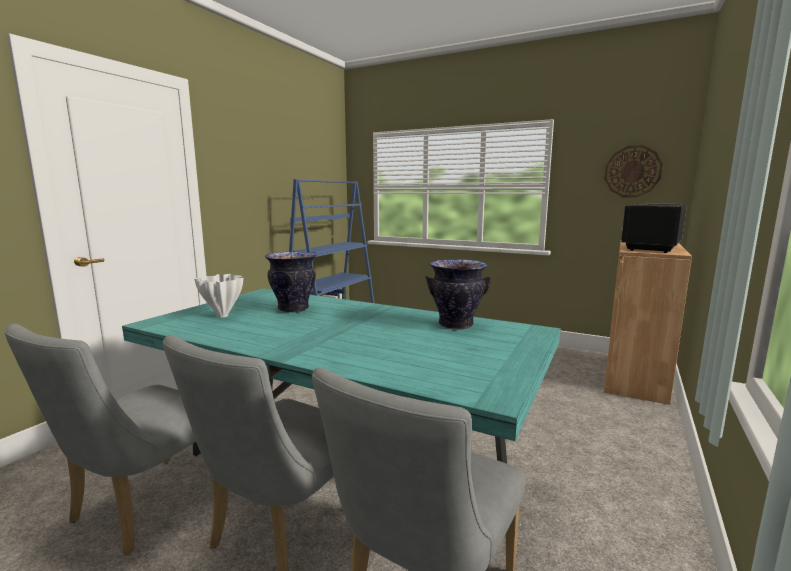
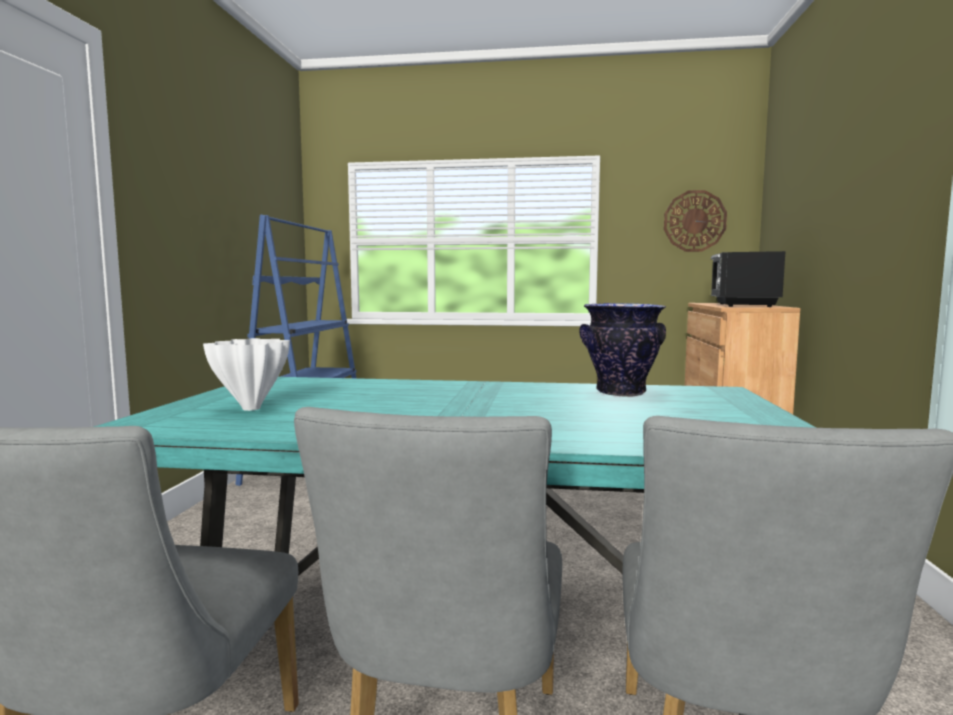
camera: 20 degrees left, 5 degrees down
vase [265,252,316,313] -> none

